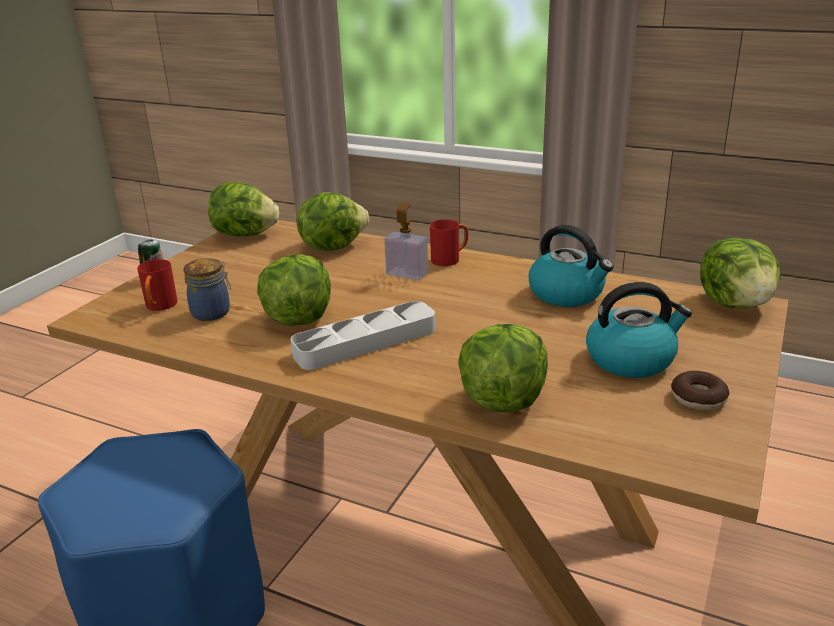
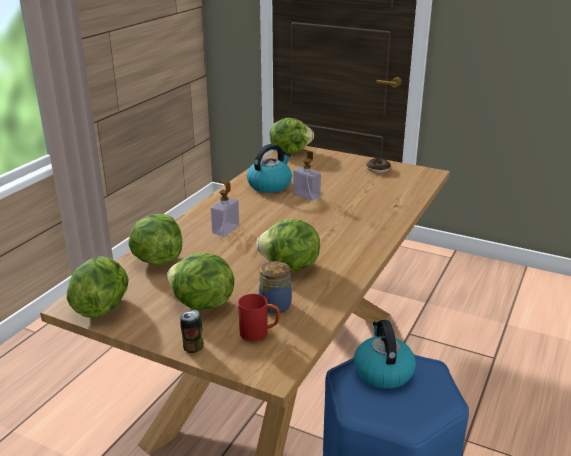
camera: 90 degrees left, 0 degrees up
grey tray [291,301,435,370] -> none
red mug [430,219,468,266] -> none
lettuce [458,324,548,412] -> lettuce moved to [167,252,234,310]
kettle [586,282,692,378] -> kettle moved to [354,320,416,389]
none -> soap dispenser [293,150,321,201]

